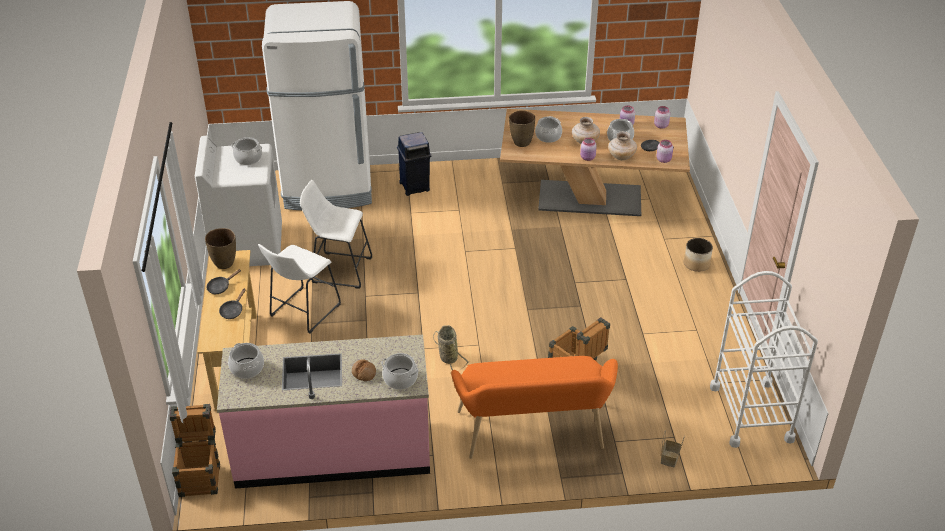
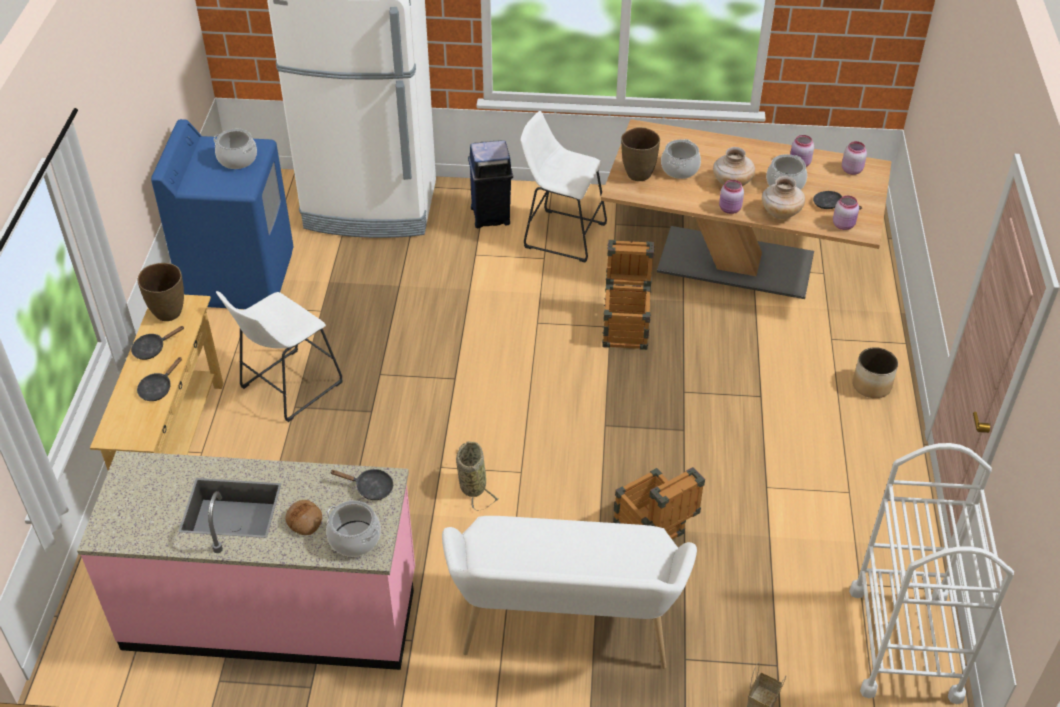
camera: 10 degrees right, 5 degrees up
crate [169,404,220,497] -> crate moved to [602,240,655,350]
white washing machine [195,136,282,266] -> blue washing machine [151,119,294,309]
cooking pot [228,343,264,379] -> none
white stool [300,180,372,289] -> white stool moved to [520,111,607,263]
orange bench [451,356,618,459] -> white bench [442,516,697,669]
none -> black frying pan [331,469,393,500]

